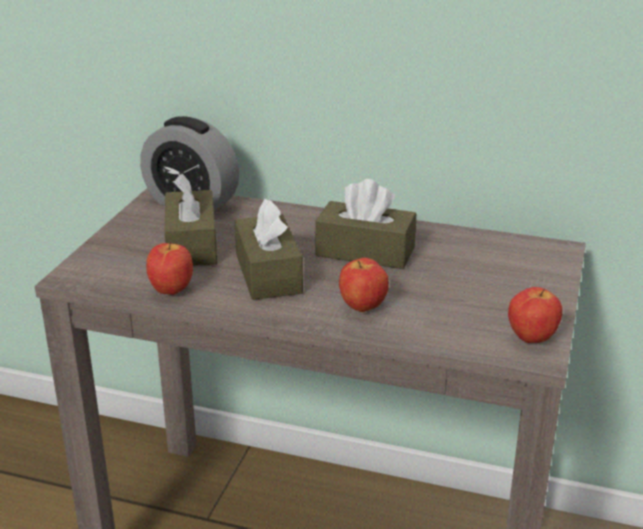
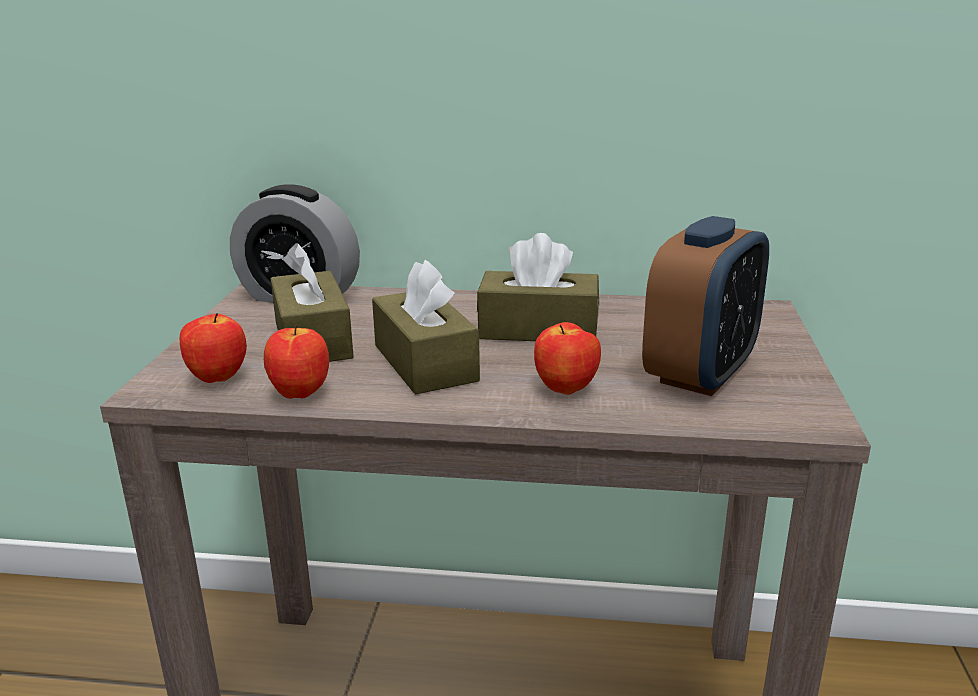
camera: 10 degrees left, 5 degrees down
apple [508,287,562,343] -> apple moved to [180,313,247,383]
none -> alarm clock [642,216,769,396]

